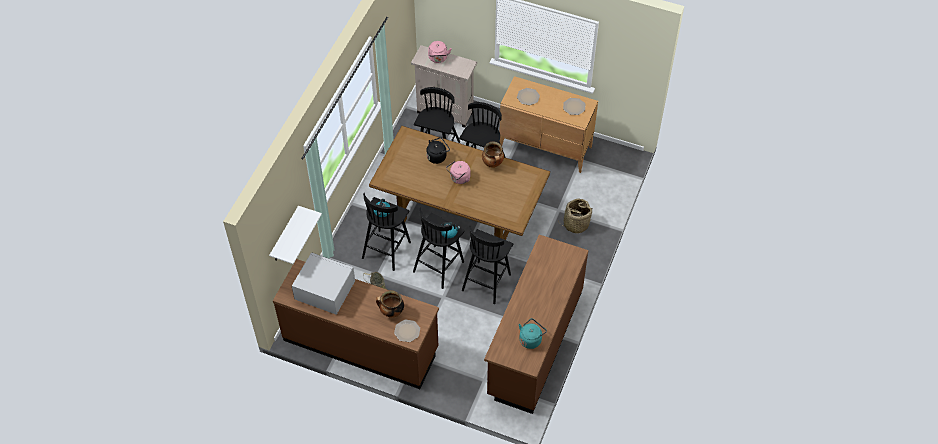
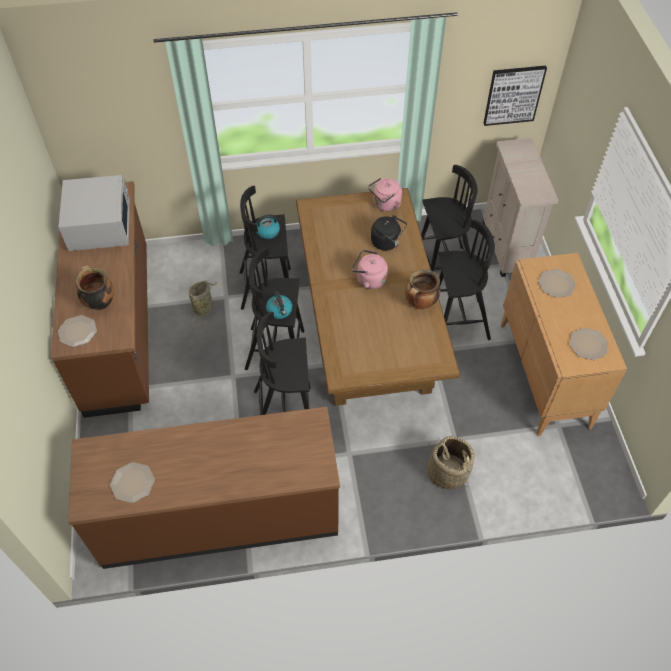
camera: 60 degrees right, 0 degrees up
white shelf [269,206,322,264] -> none
pink kettle [428,41,452,63] -> pink kettle moved to [368,178,402,211]
turquoise kettle [519,318,547,349] -> plate [110,462,155,503]
none -> picture [484,66,547,126]

